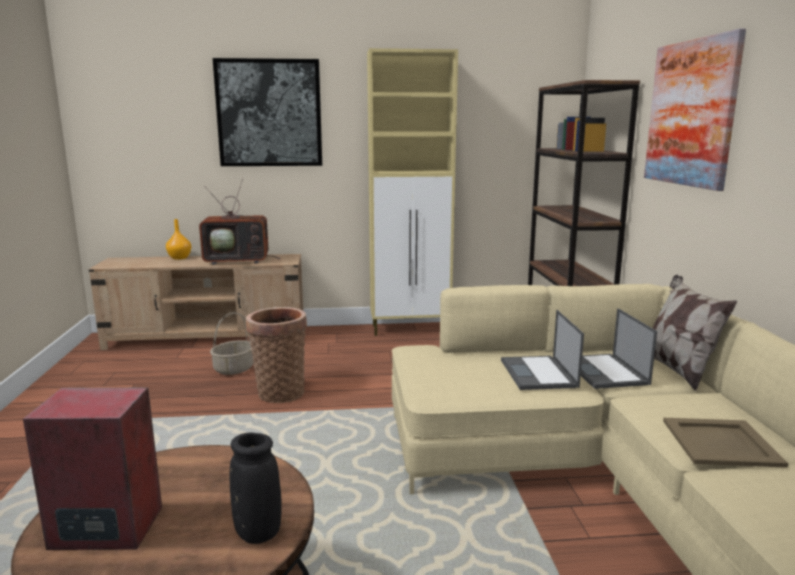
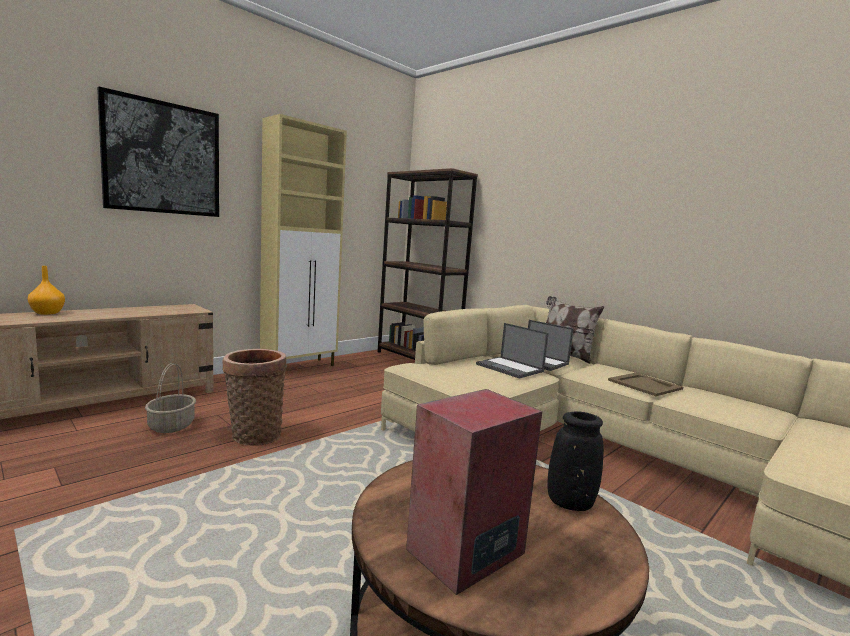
camera: 40 degrees left, 5 degrees down
television [199,179,280,265] -> none
picture [644,29,746,191] -> none

